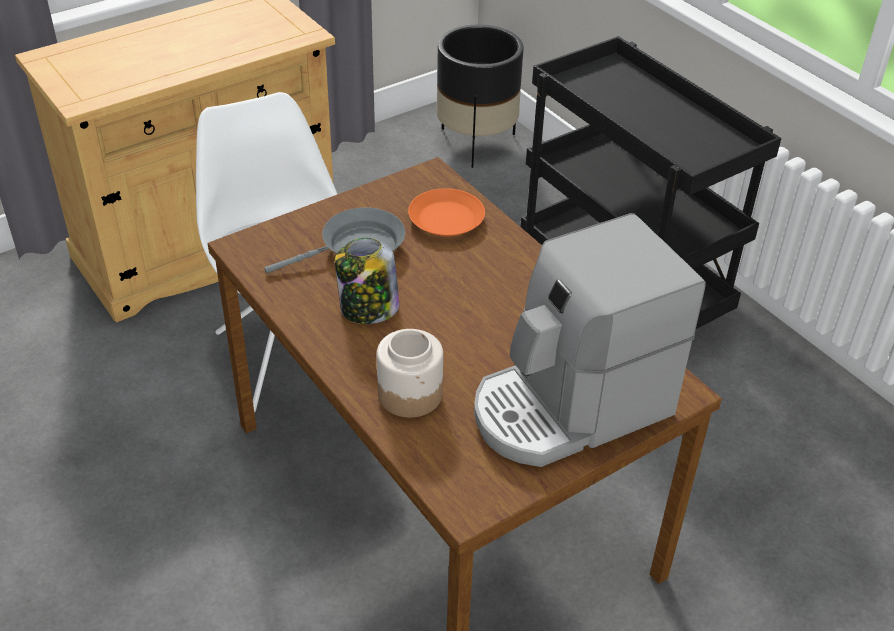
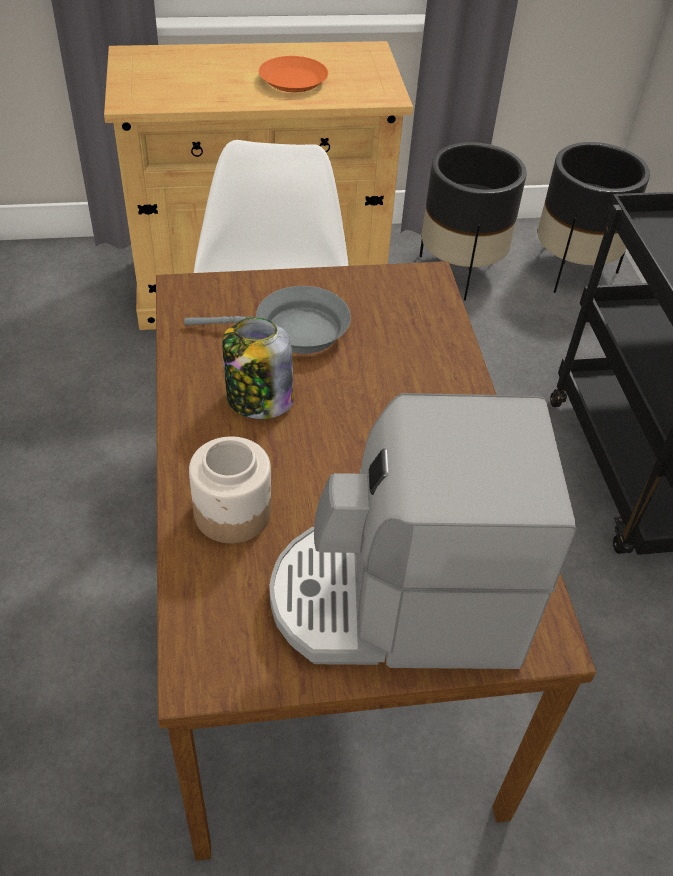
camera: 25 degrees right, 5 degrees up
orange plate [408,188,485,236] -> orange plate moved to [259,56,328,92]
none -> black planter [419,142,527,301]

